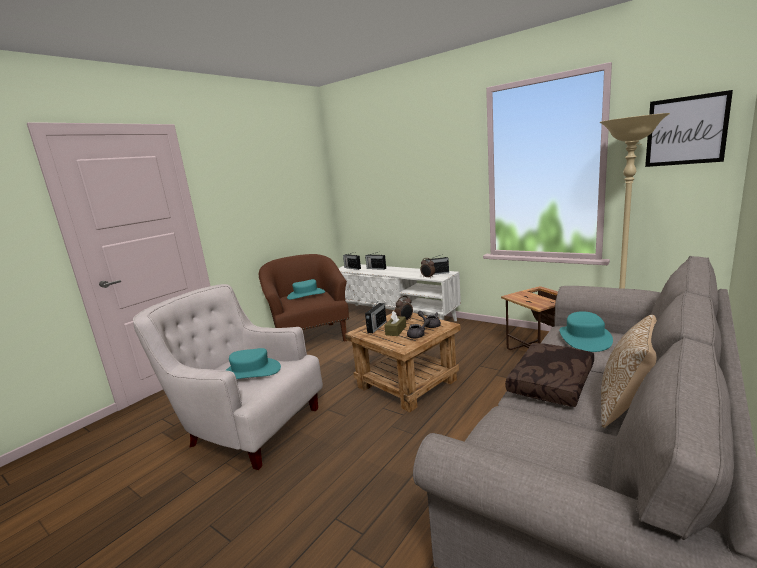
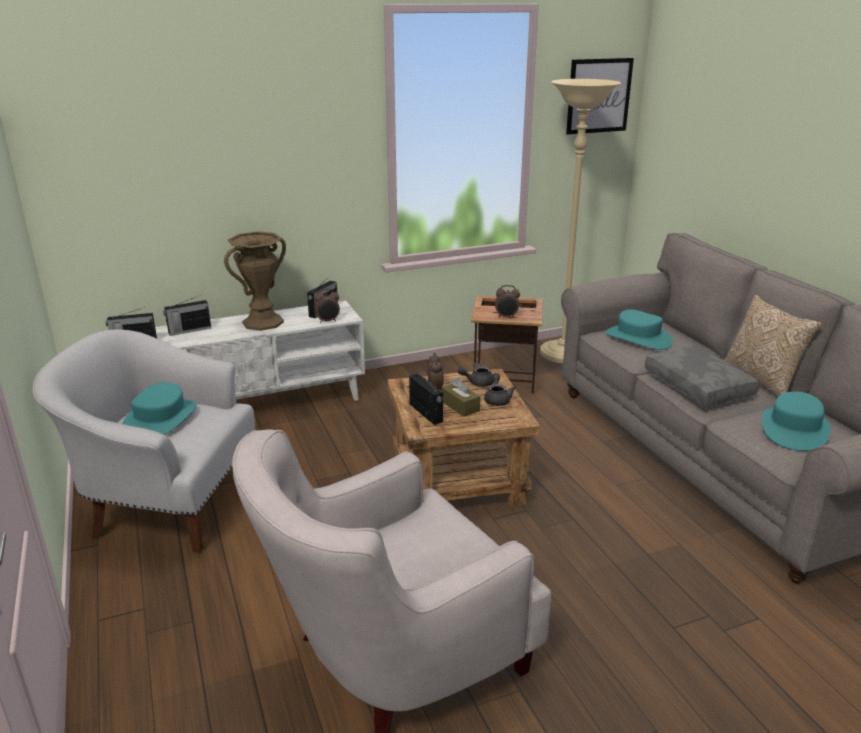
camera: 60 degrees left, 10 degrees up
turquoise hat [226,348,281,379] -> turquoise hat moved to [762,391,831,451]
brown armchair [259,254,349,342] -> white armchair [33,330,255,553]
brown pillow [505,343,594,407] -> grey pillow [645,346,759,407]
none -> brown vase [224,231,286,331]
none -> alarm clock [495,285,520,318]

